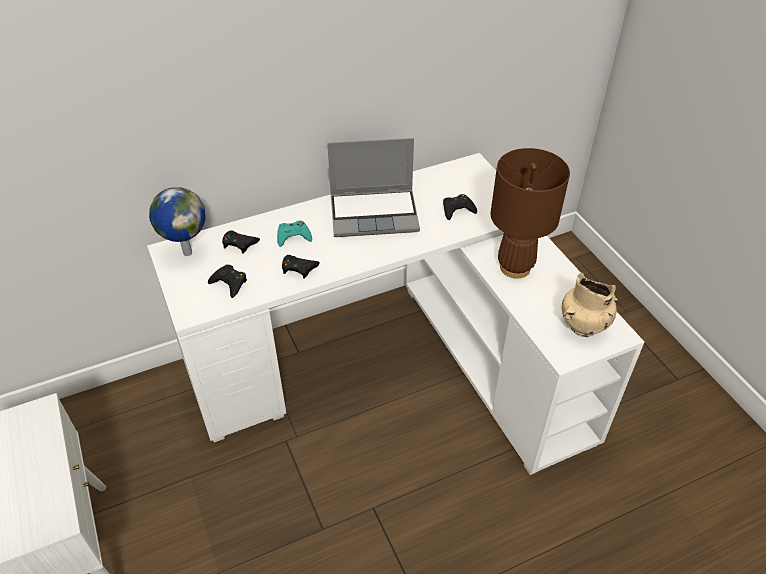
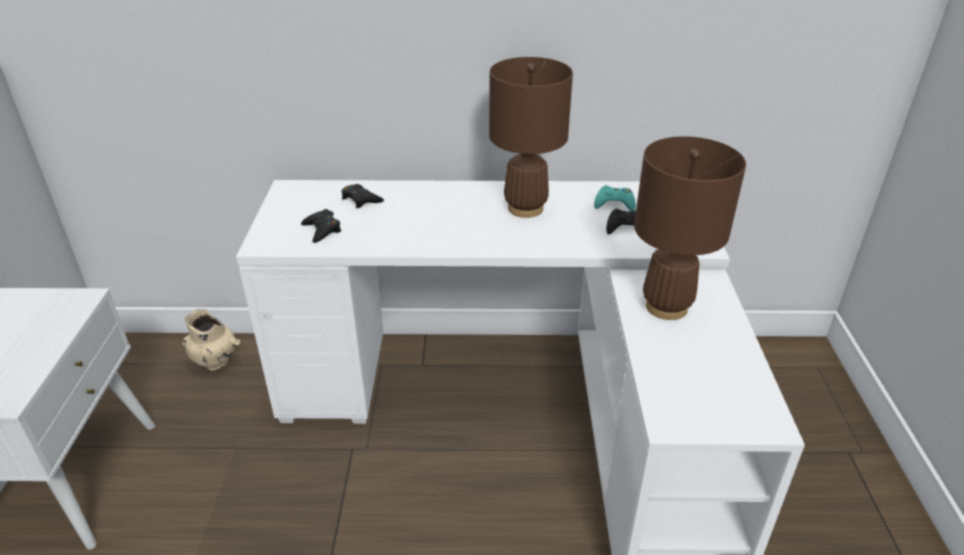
camera: 25 degrees right, 10 degrees down
globe [149,187,206,256] -> none
turquoise game controller [277,221,312,247] -> turquoise game controller moved to [594,185,636,211]
black game controller [282,255,320,279] -> none
laptop [327,138,420,237] -> brown table lamp [489,57,573,218]
beige vase [562,273,618,337] -> beige vase moved to [183,309,240,371]

